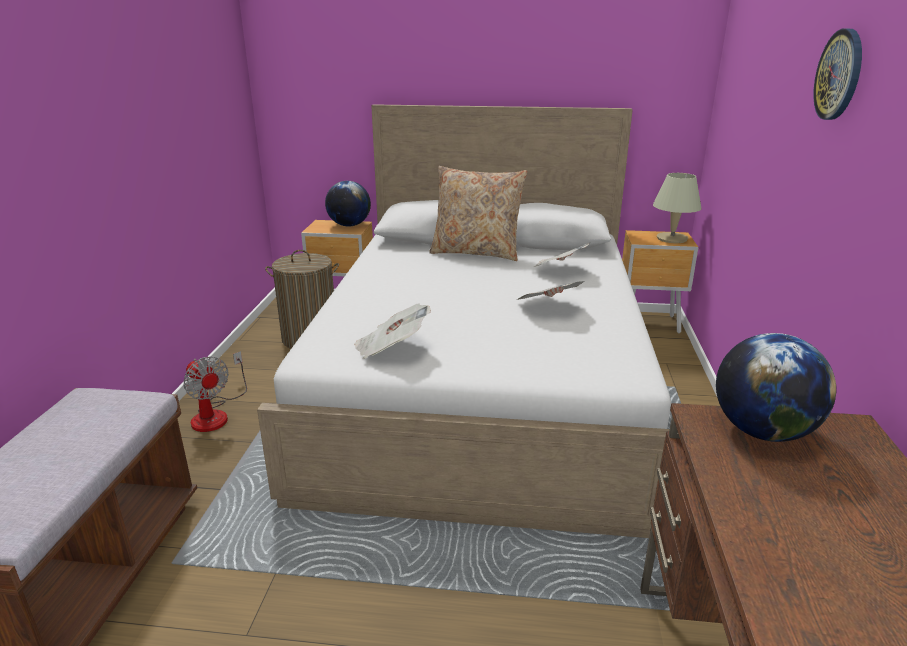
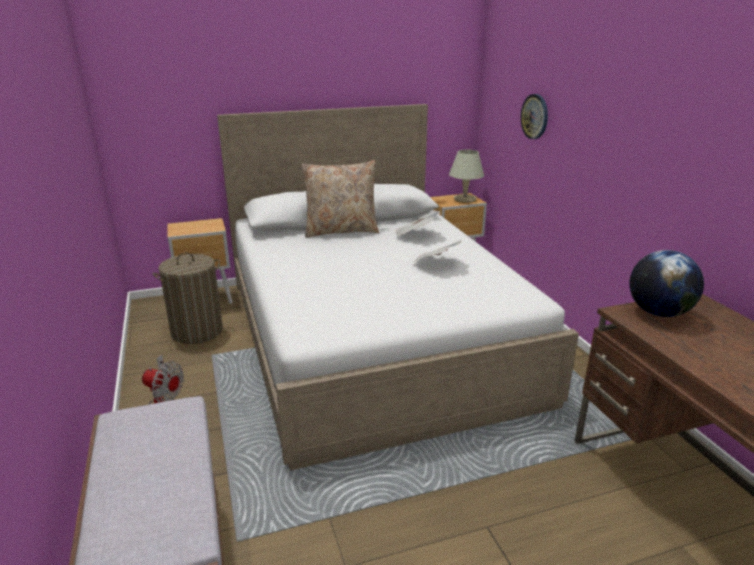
camera: 25 degrees left, 0 degrees up
globe [325,181,371,226] -> none
newspaper [354,303,431,359] -> none
wall clock [813,29,862,120] -> wall clock moved to [521,94,548,139]

